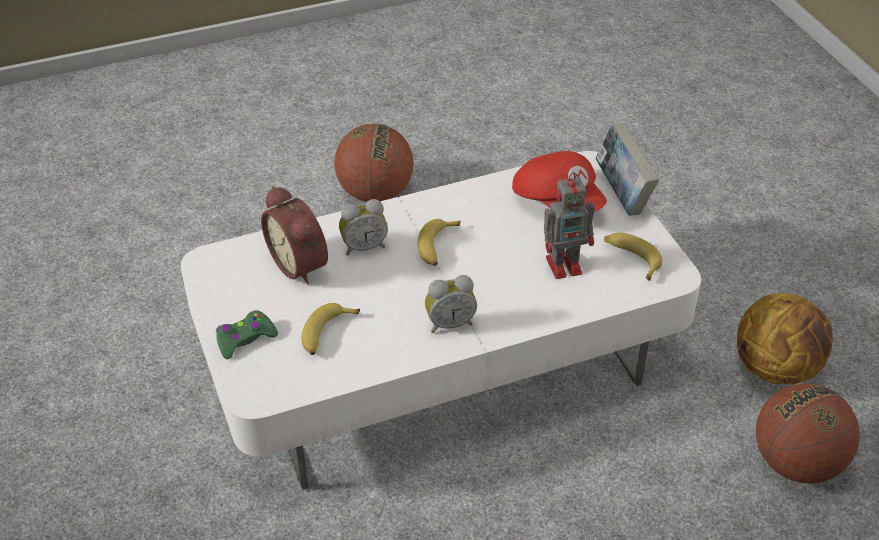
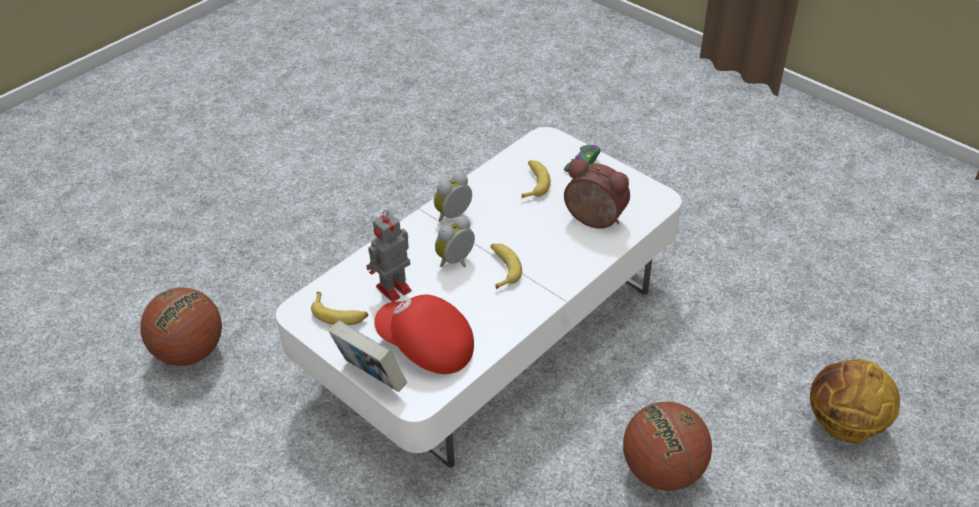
camera: 155 degrees right, 0 degrees up
alarm clock [339,199,388,256] -> alarm clock moved to [435,216,475,267]
basketball [737,293,833,385] -> basketball moved to [810,359,900,443]

